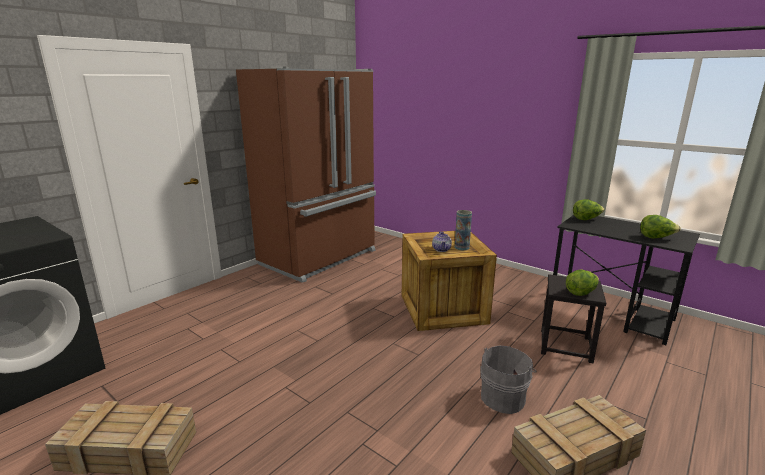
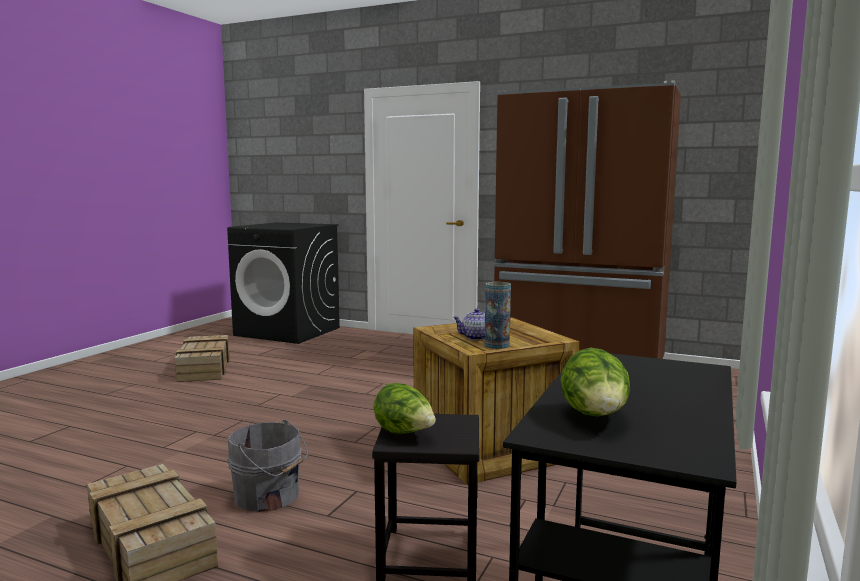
camera: 75 degrees right, 10 degrees down
lettuce [573,199,605,220] -> none

